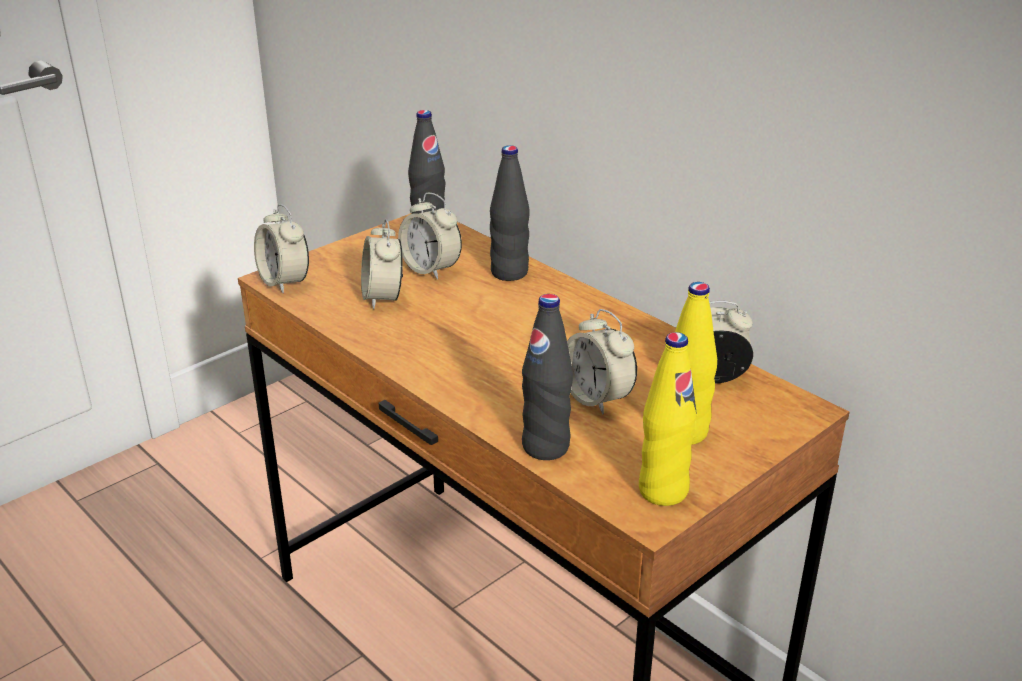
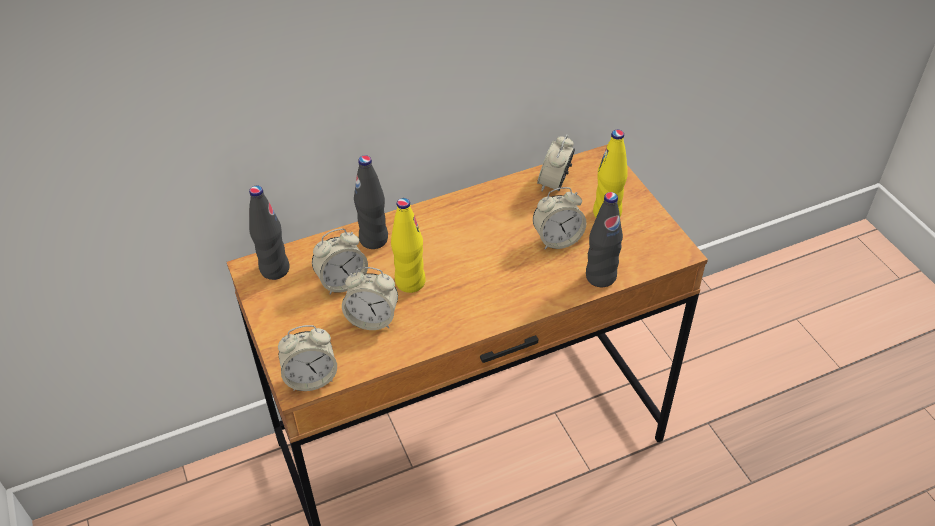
camera: 70 degrees left, 15 degrees up
yellow bottle [639,332,697,506] -> yellow bottle moved to [391,198,426,293]

